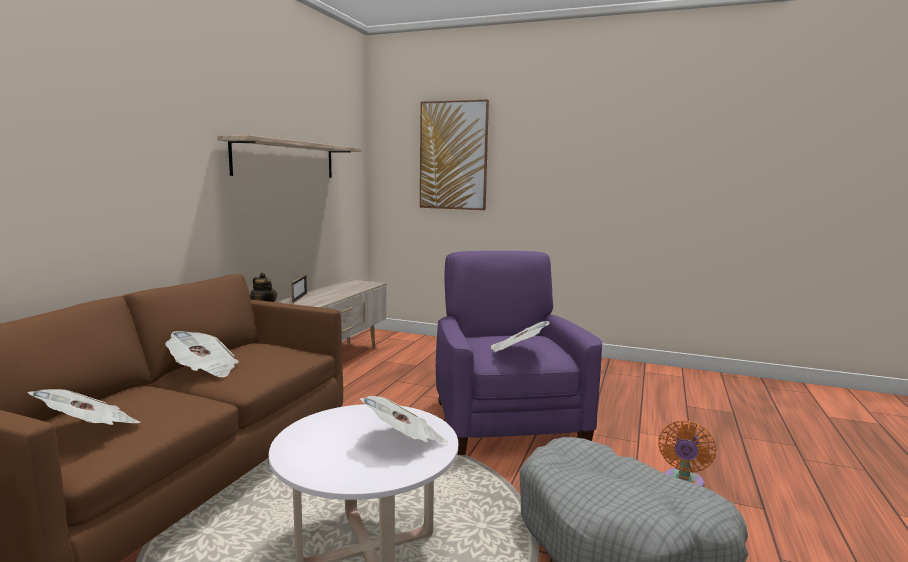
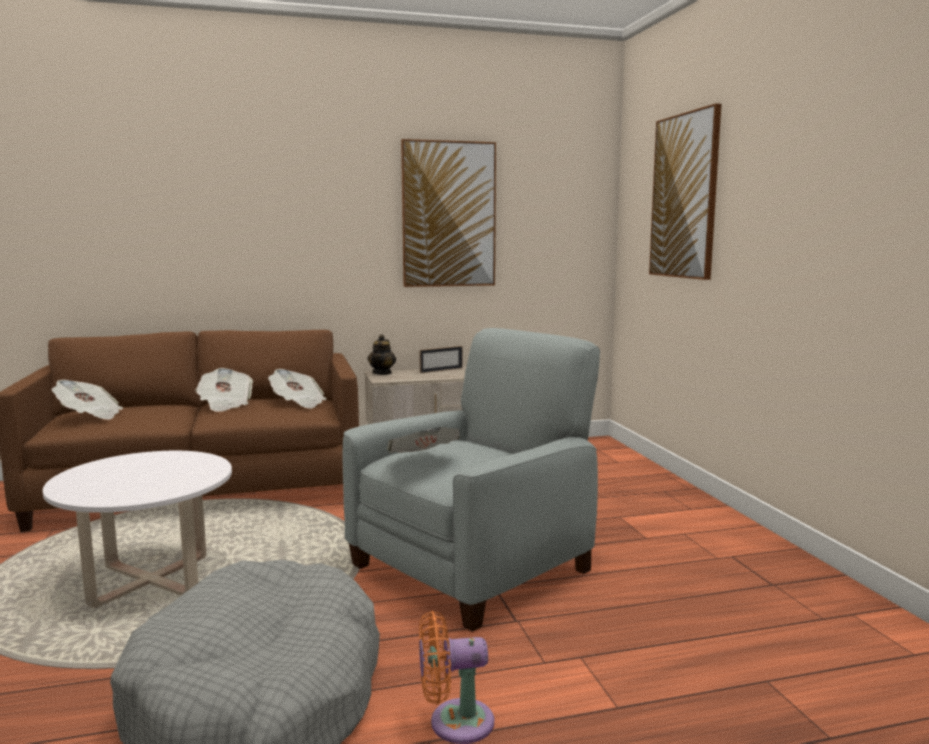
camera: 55 degrees right, 0 degrees up
shelf [217,135,362,178] -> picture [401,139,496,287]
newspaper [360,396,448,443] -> newspaper moved to [268,369,327,409]
purple armchair [436,251,602,455] -> grey armchair [343,328,600,632]

